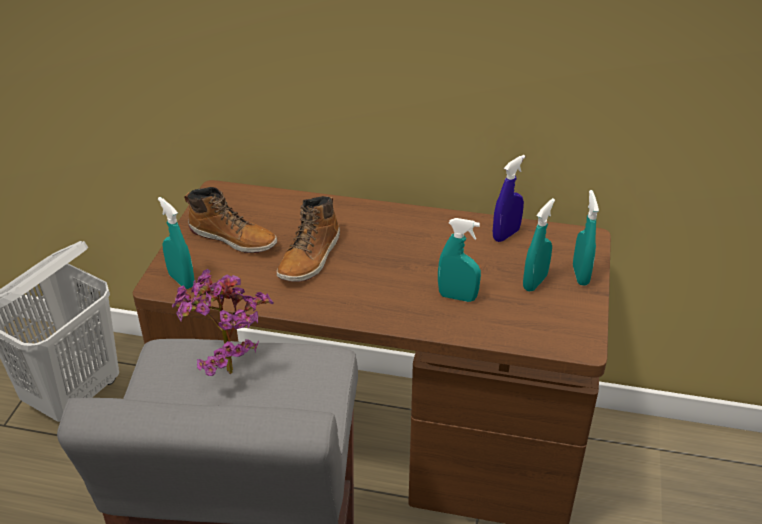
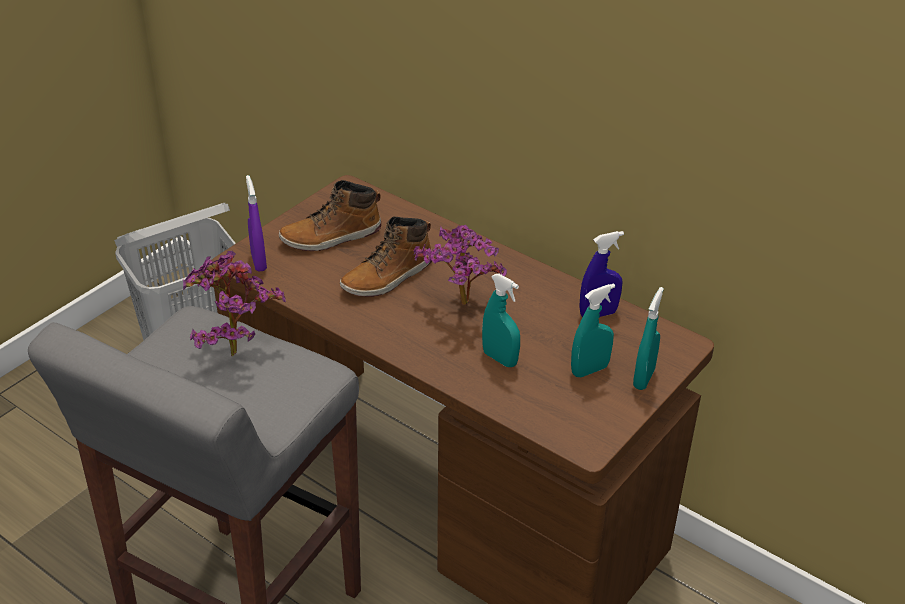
camera: 25 degrees right, 0 degrees up
turquoise spray bottle [158,197,194,289] -> purple spray bottle [246,175,267,272]
boot [184,187,277,253] -> boot turned 105 degrees clockwise [279,180,381,251]
none -> potted plant [413,225,507,305]

